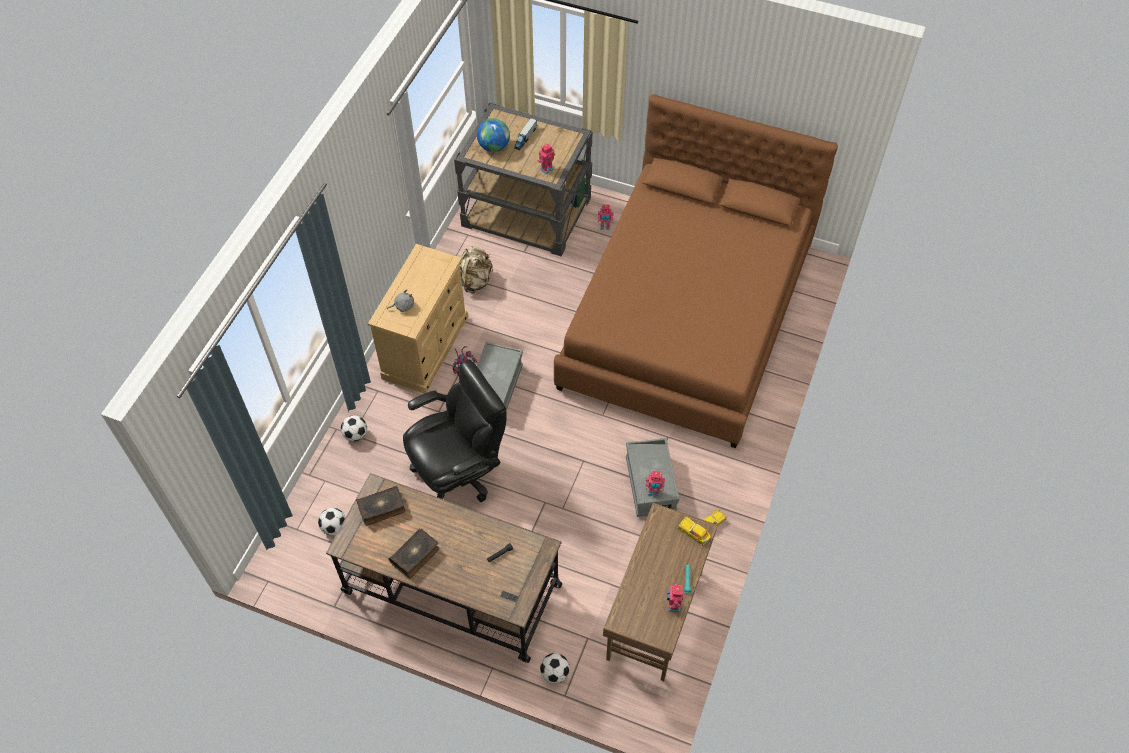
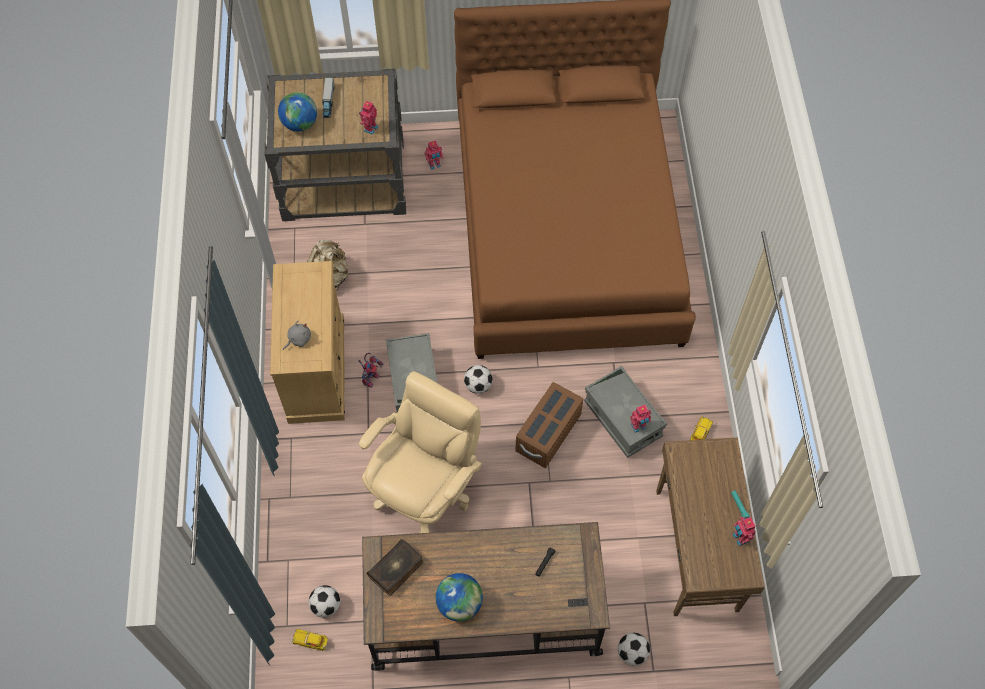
camera: 25 degrees left, 5 degrees up
football [341,415,367,442] -> football moved to [464,365,493,394]
book [389,528,440,578] -> globe [436,573,483,621]
black office chair [403,360,507,502] -> beige office chair [359,371,482,533]
toy car [678,517,710,545] -> toy car moved to [292,629,328,651]
none -> brown storage box [515,382,583,468]

